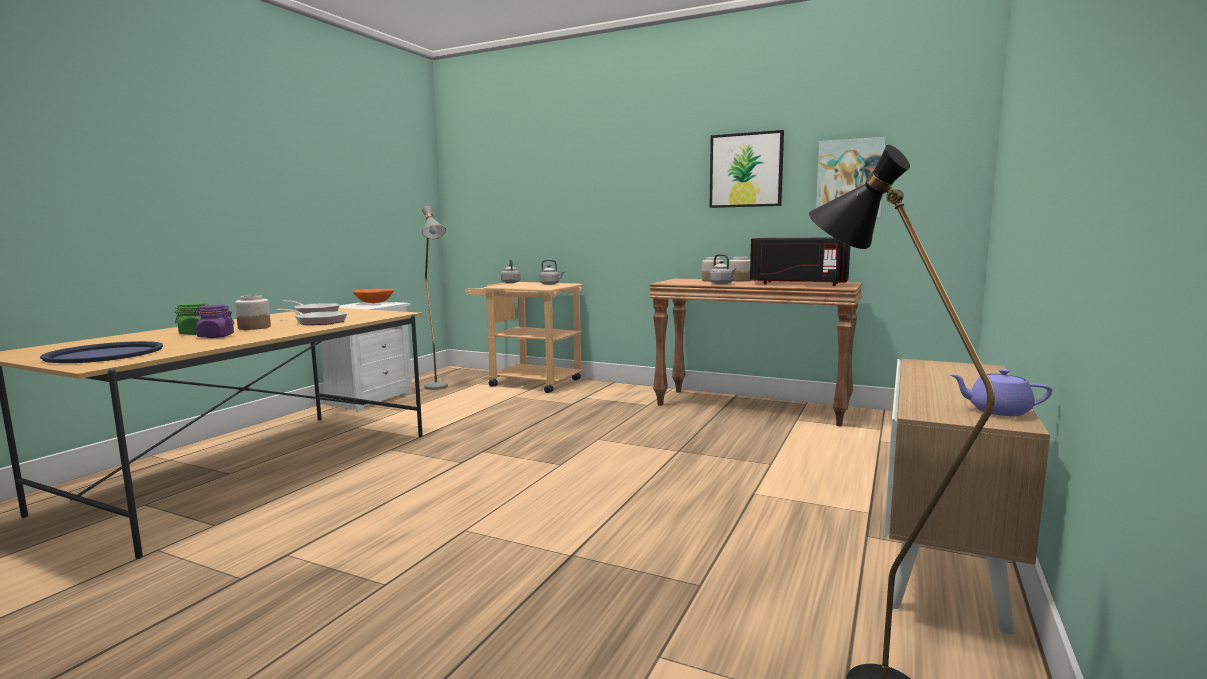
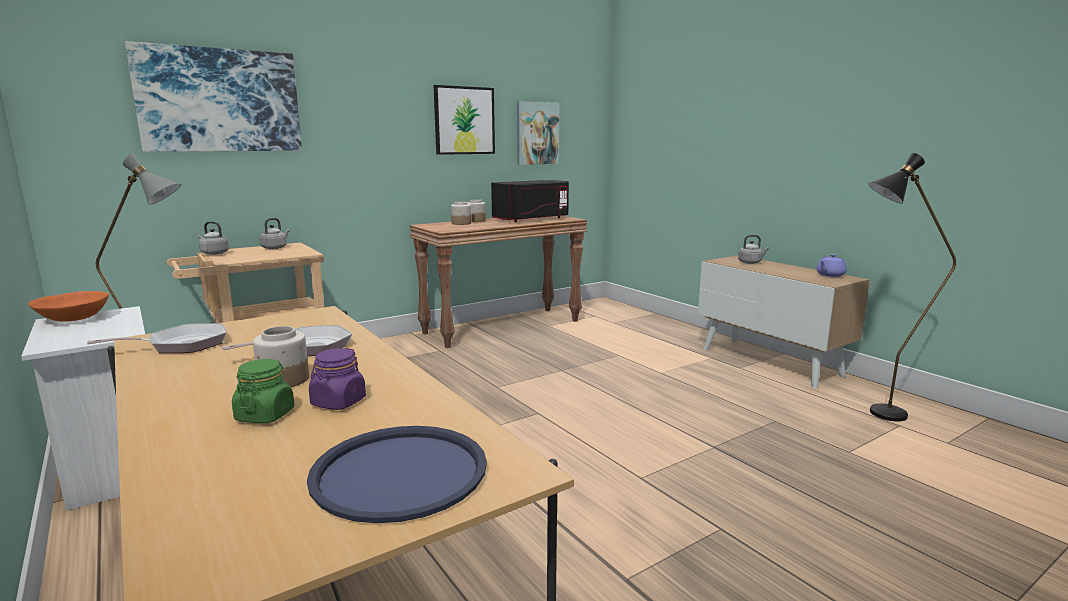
camera: 60 degrees left, 5 degrees up
grey kettle [710,254,736,284] -> grey kettle moved to [738,235,769,264]
none -> picture [125,41,302,152]

